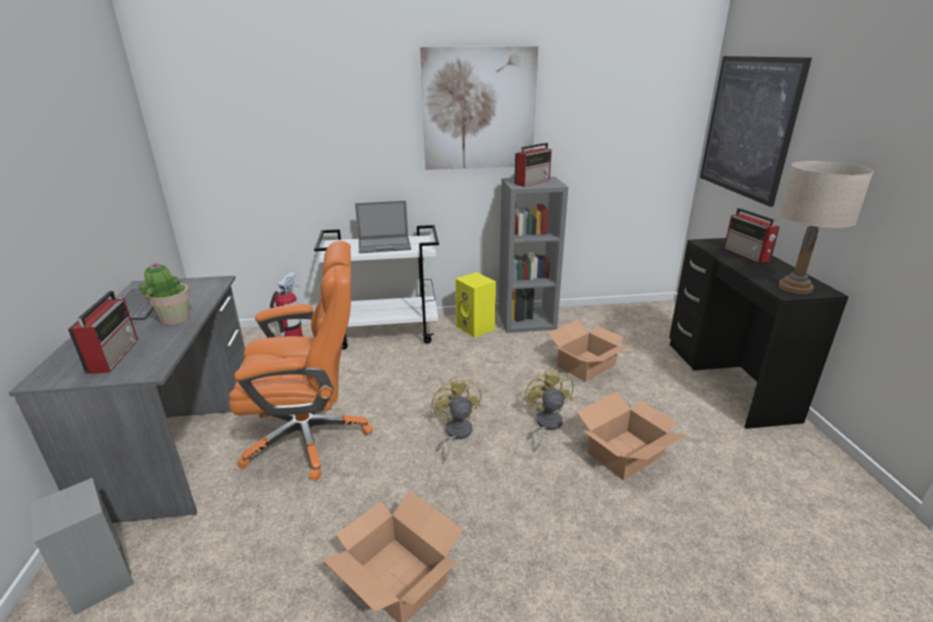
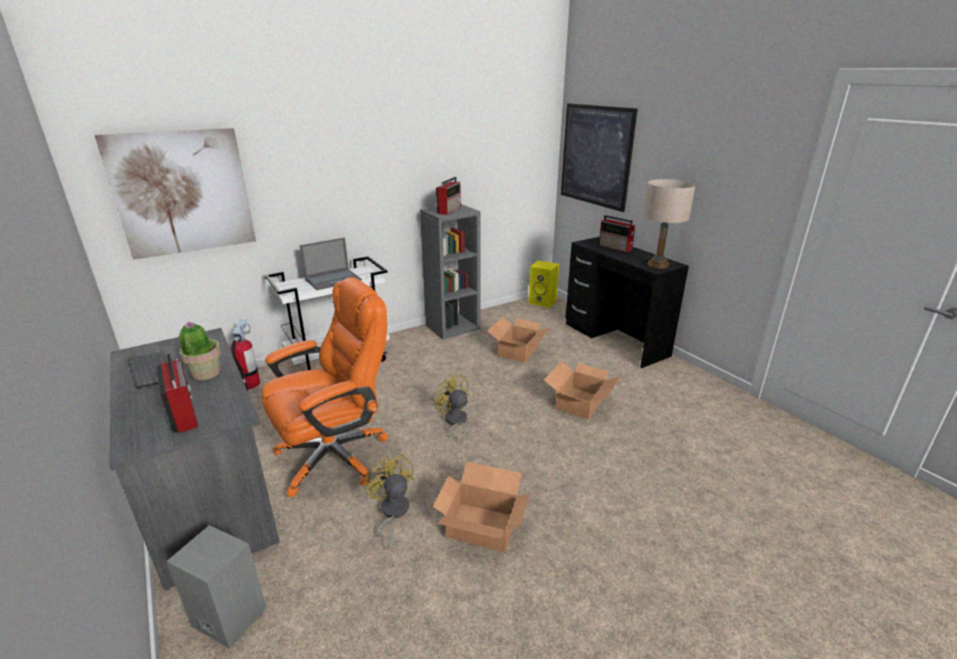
camera: 25 degrees left, 0 degrees up
picture [420,46,538,170] -> picture moved to [94,128,256,260]
yellow speaker [455,272,496,338] -> yellow speaker moved to [529,261,559,308]
yellow fan [525,368,574,452] -> yellow fan moved to [365,454,414,550]

